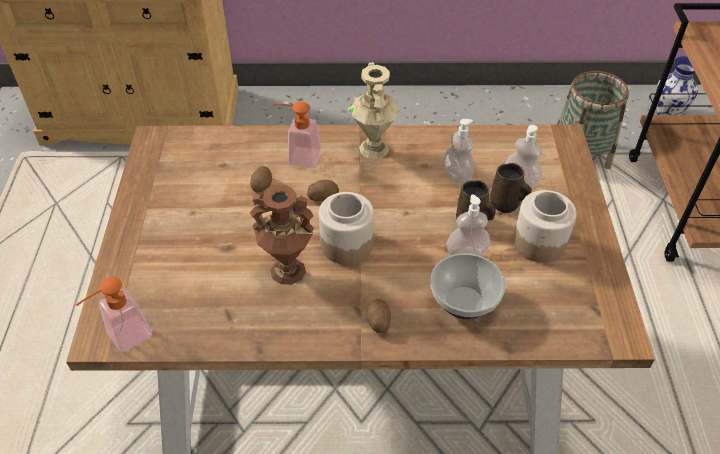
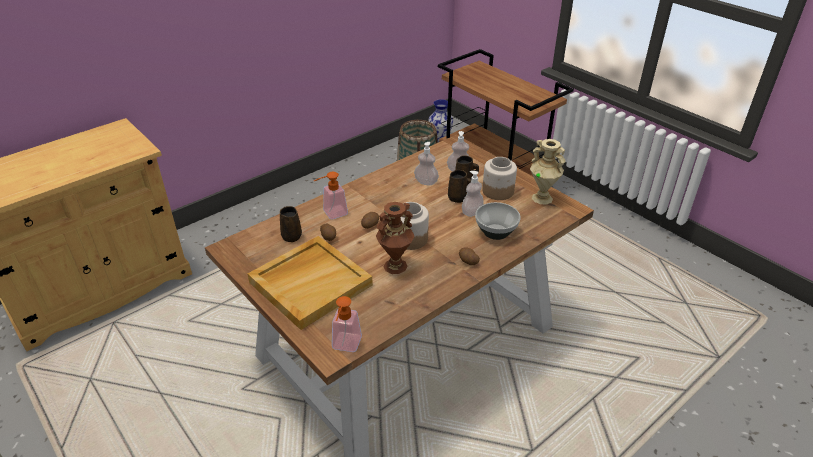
camera: 40 degrees left, 10 degrees down
beige vase [350,62,400,159] -> beige vase moved to [530,139,566,204]
none -> beige tray [247,236,373,330]
none -> brown mug [280,206,302,242]

